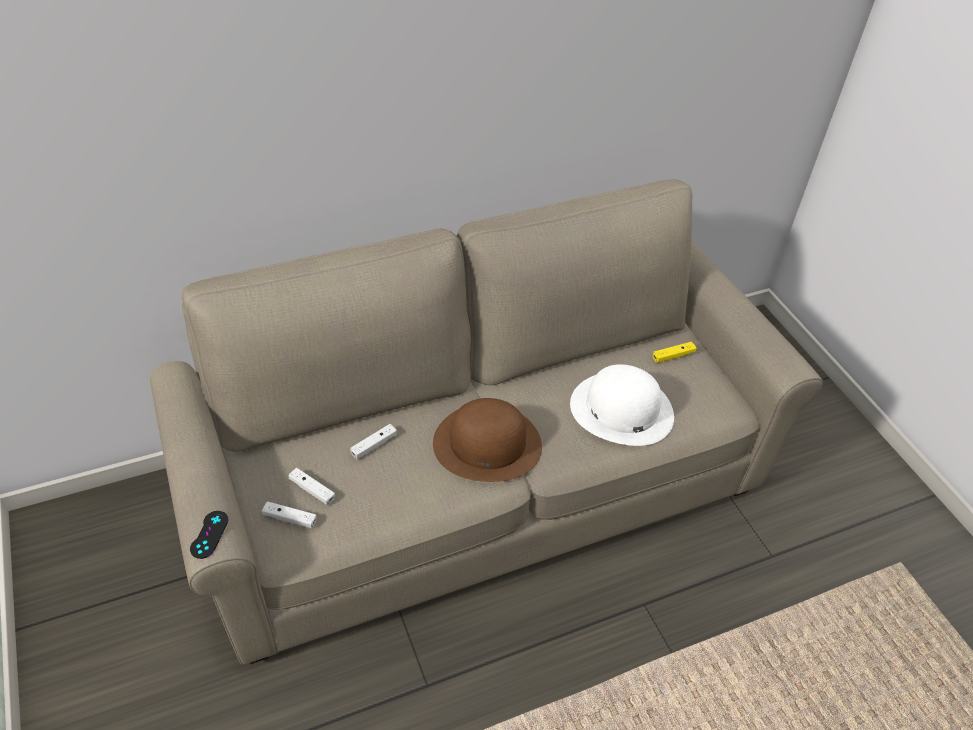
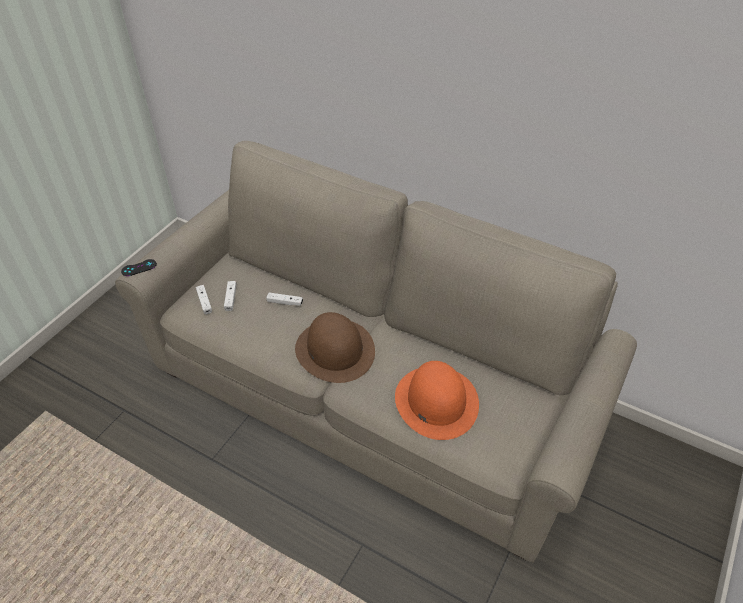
camera: 55 degrees right, 0 degrees up
white hat [570,364,674,446] -> orange hat [395,361,479,440]
yellow game controller [653,342,697,363] -> none

